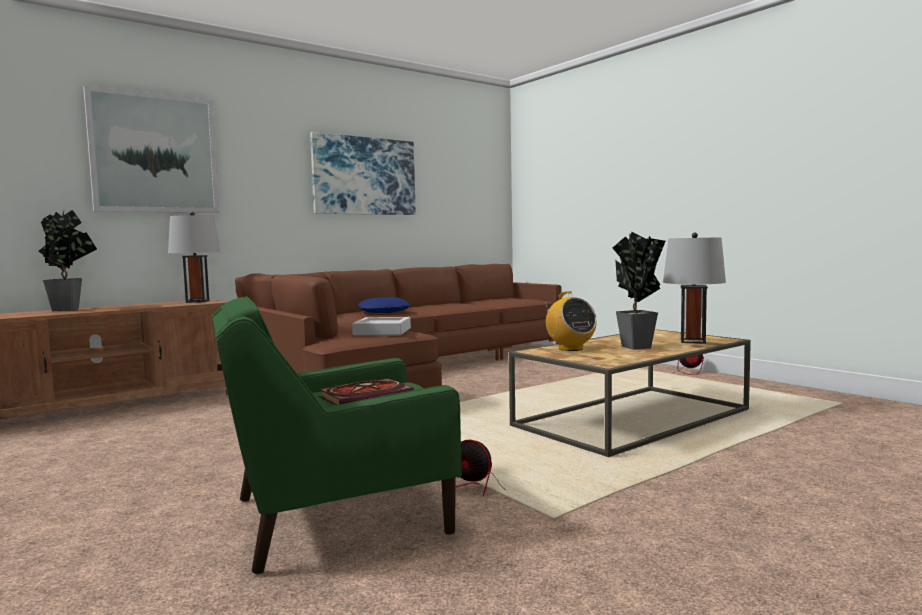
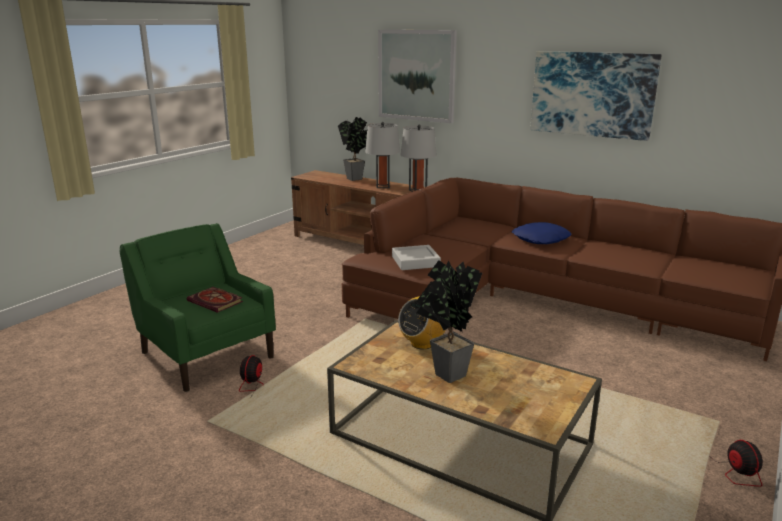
camera: 70 degrees right, 15 degrees up
grey table lamp [663,232,726,344] -> grey table lamp moved to [365,122,400,188]

